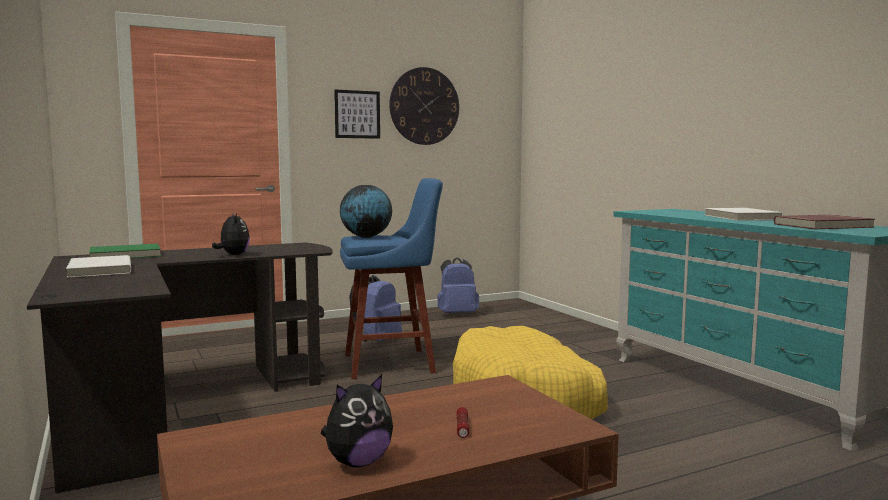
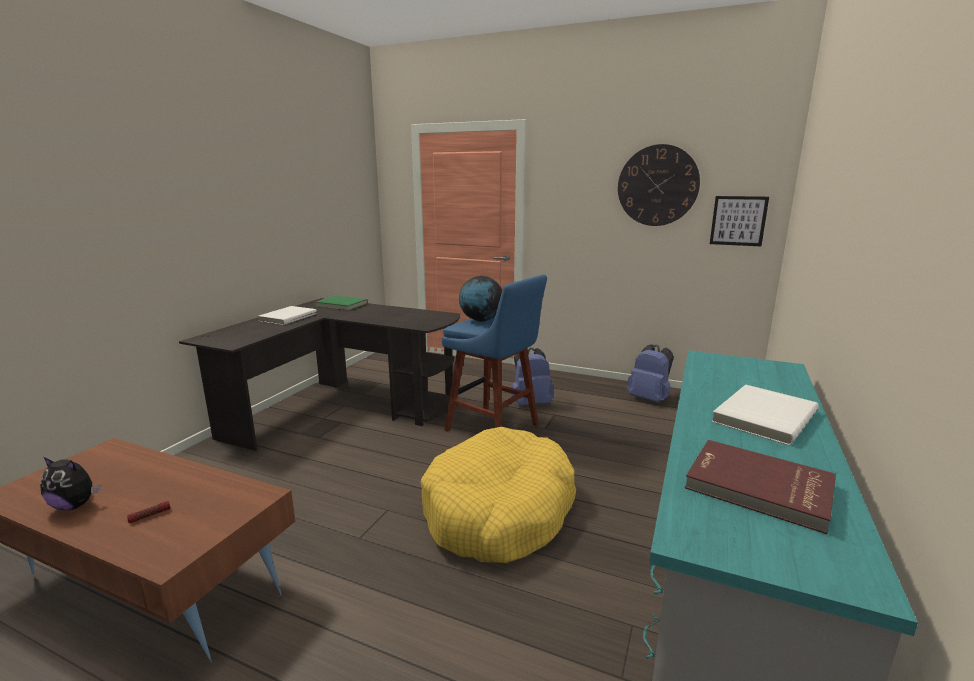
camera: 50 degrees right, 10 degrees up
plush toy [212,212,250,255] -> none
picture [334,90,380,139] -> picture moved to [710,196,769,246]

